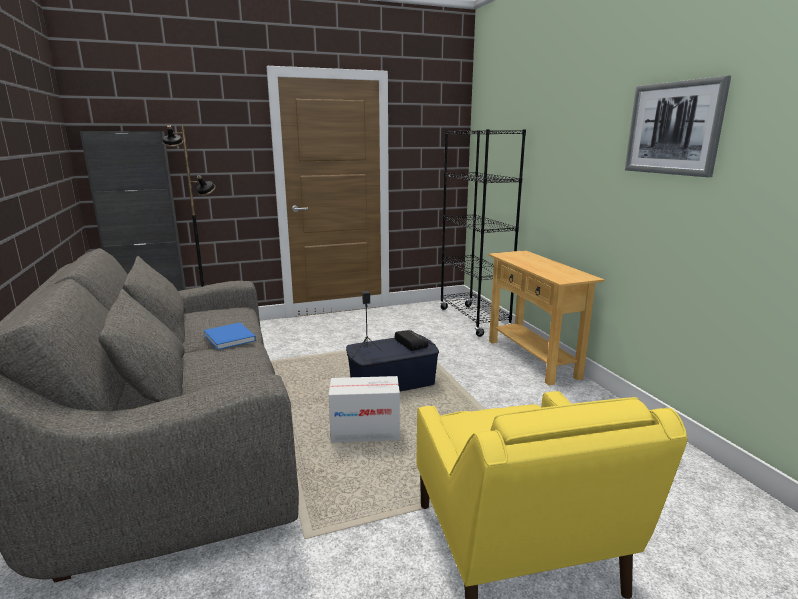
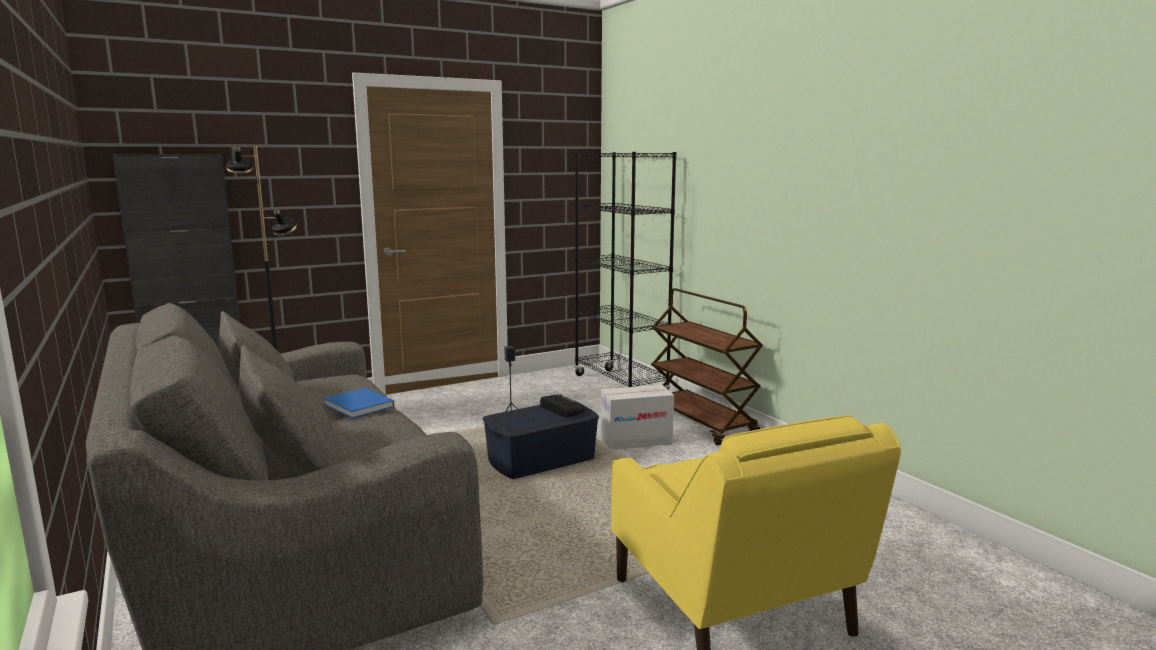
camera: 10 degrees left, 5 degrees down
cardboard box [329,376,400,443] -> cardboard box moved to [601,385,674,450]
beige console table [488,250,604,386] -> brown cart [651,288,763,446]
picture [625,75,731,177] -> none

